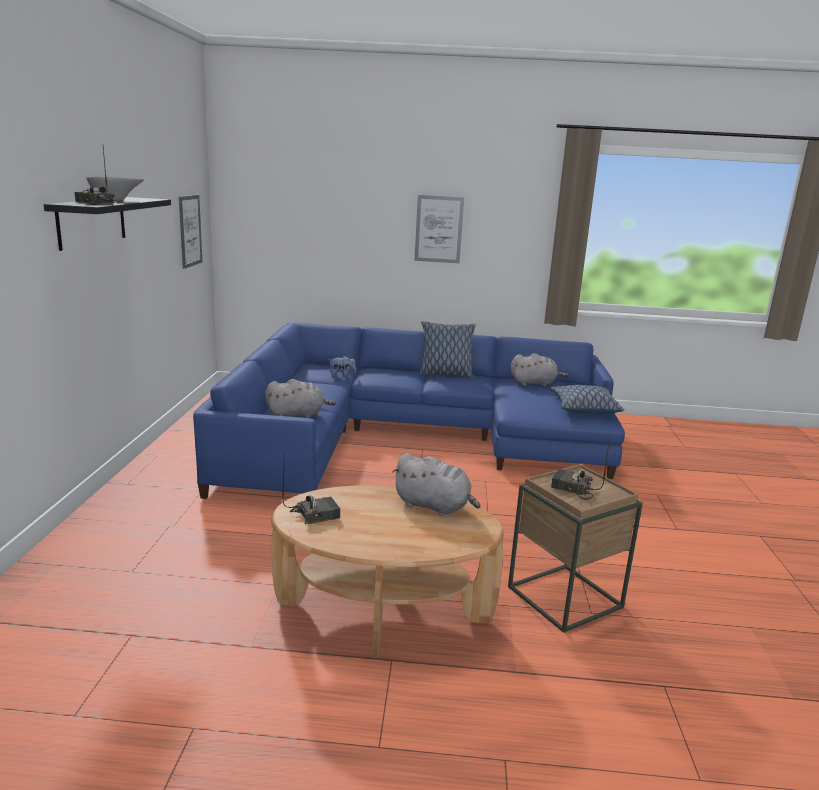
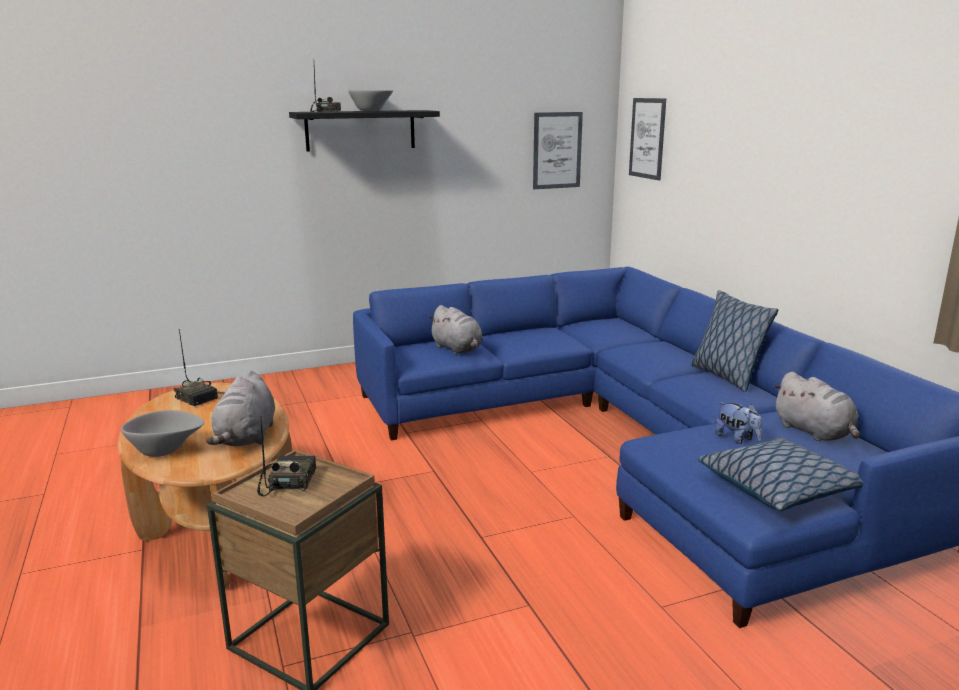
camera: 65 degrees right, 0 degrees up
plush toy [329,355,356,378] -> plush toy moved to [715,402,762,444]
picture [414,195,464,263] -> picture moved to [629,98,666,180]
none -> grey bowl [121,410,204,457]

